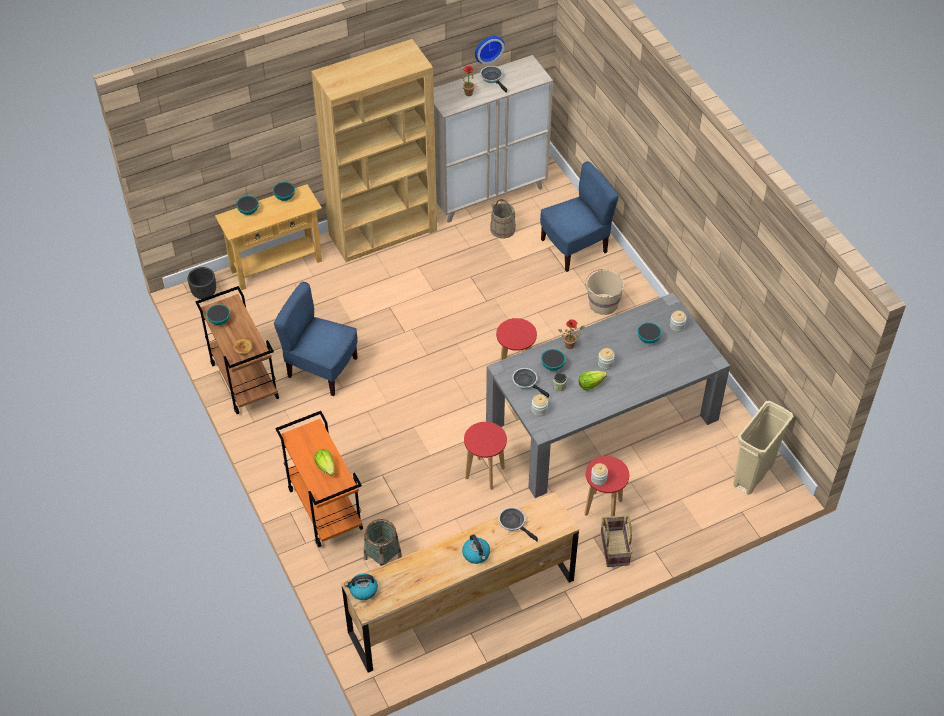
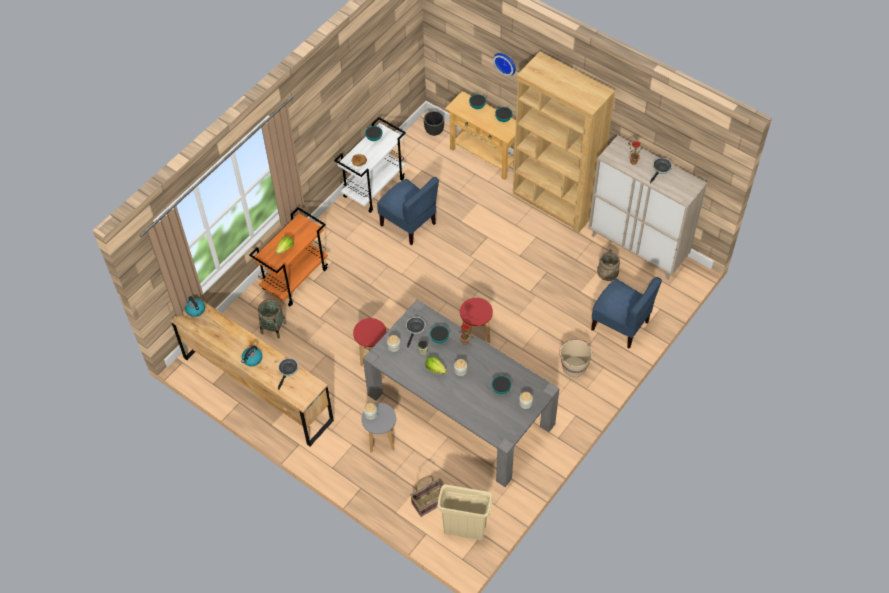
camera: 65 degrees right, 5 degrees up
brown cart [195,286,279,414] -> white cart [334,117,406,213]
blue chair [274,282,358,396] -> blue chair turned 135 degrees clockwise [377,177,439,245]
wall clock [475,36,504,64] -> wall clock moved to [493,53,516,76]
red stool [584,456,629,517] -> grey stool [361,403,396,453]
basket [601,516,632,567] -> basket moved to [410,475,444,517]

